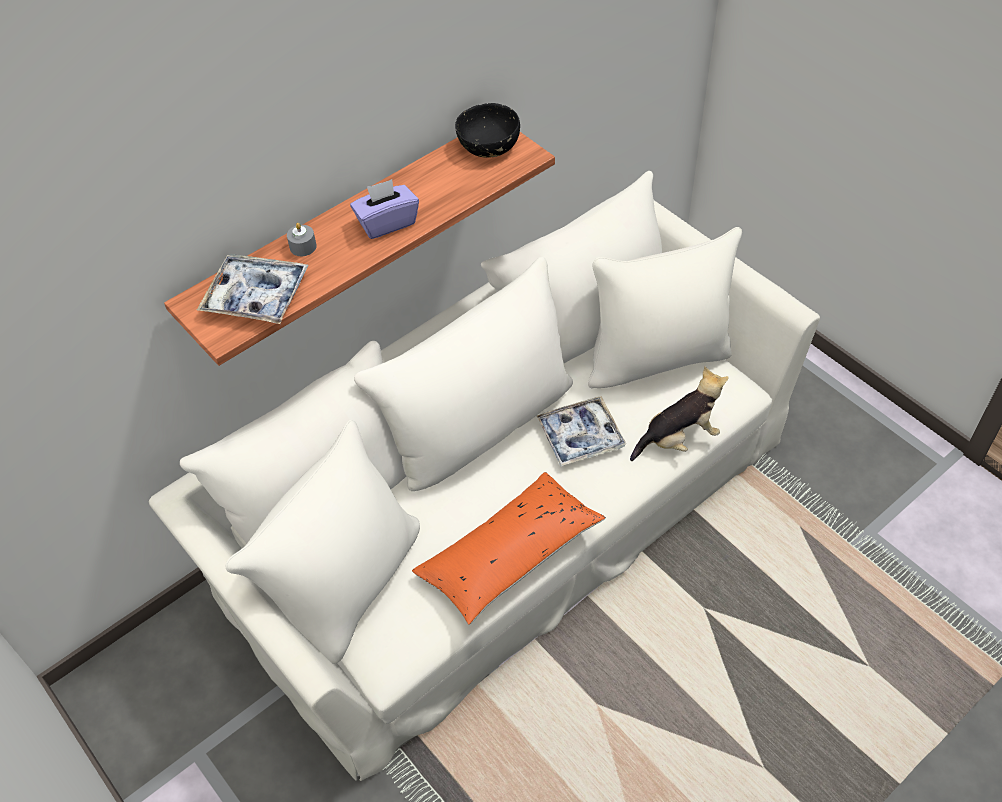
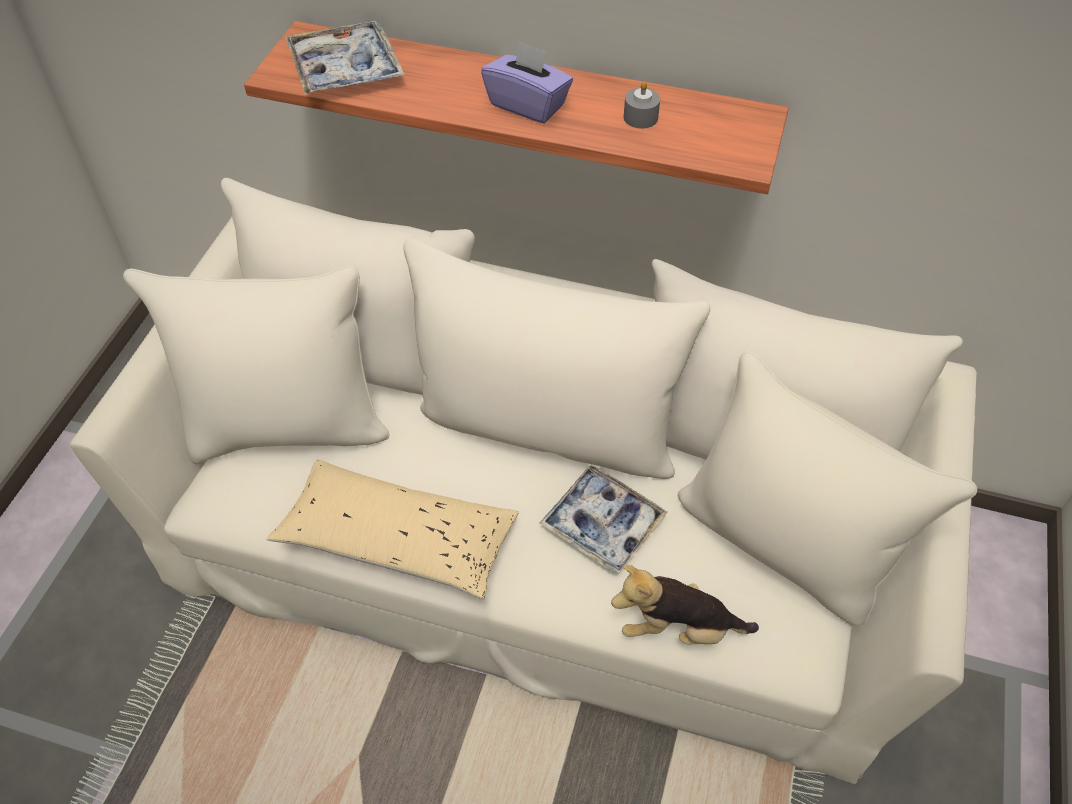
camera: 55 degrees right, 0 degrees up
grey candle [287,223,317,256] -> grey candle moved to [624,82,660,129]
orange pillow [412,472,606,625] -> beige pillow [266,460,519,599]
black bowl [455,103,520,158] -> none
plush toy [630,367,729,461] -> plush toy turned 150 degrees clockwise [611,565,759,645]

